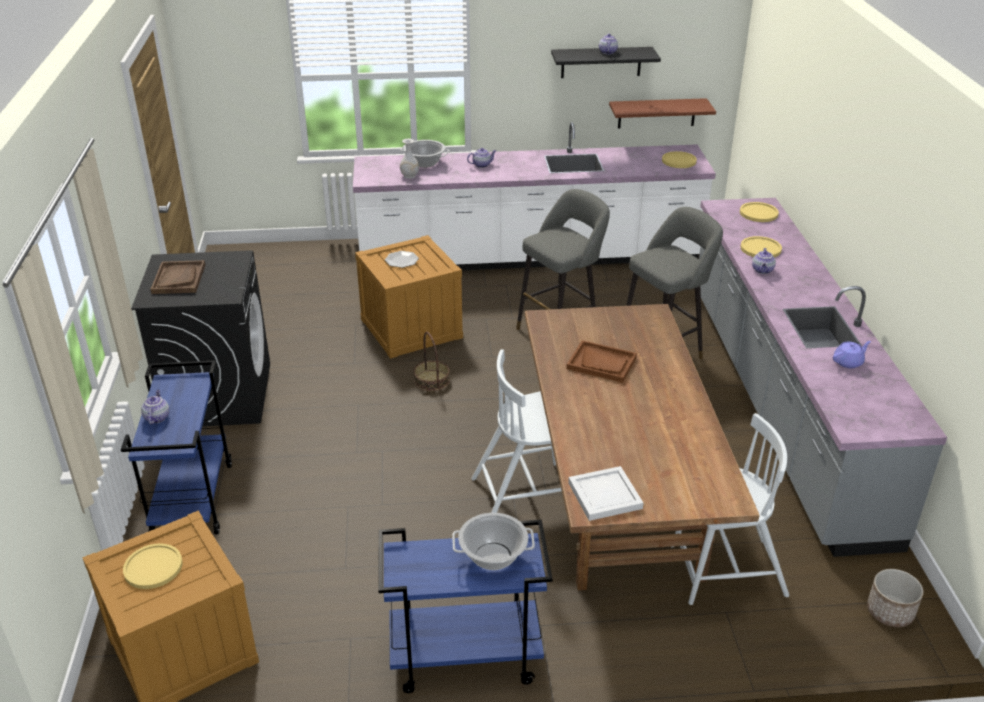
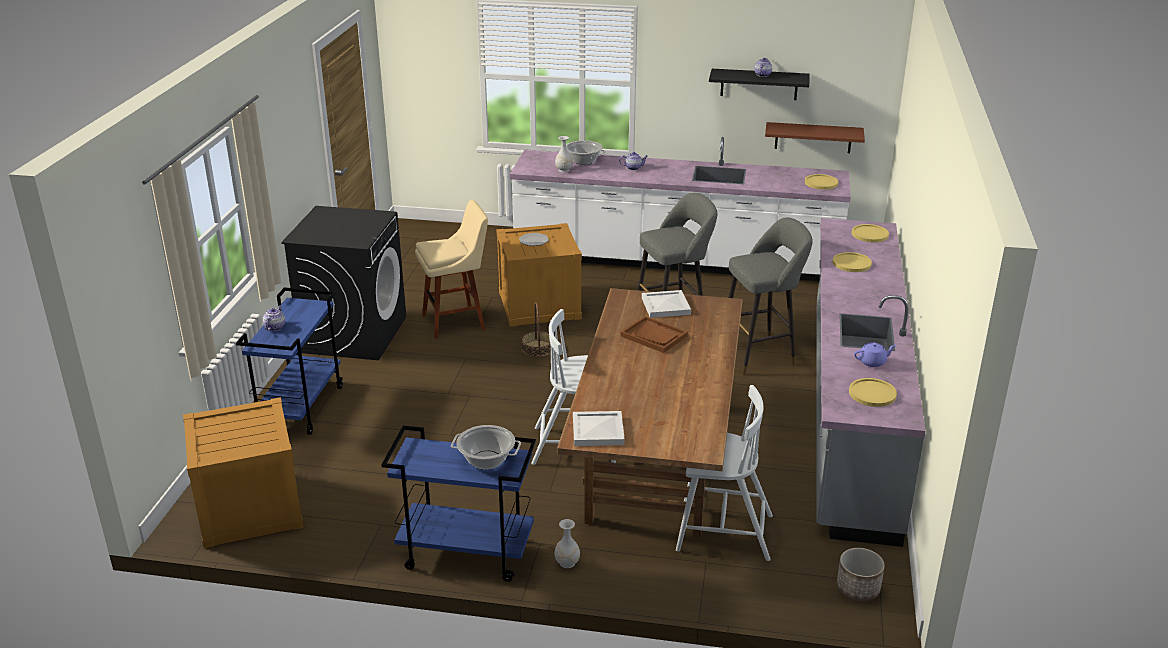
camera: 15 degrees right, 5 degrees down
yellow plate [123,543,183,589] -> yellow plate moved to [849,378,897,407]
brown tray [150,260,205,294] -> none
teapot [752,248,776,274] -> none
none -> beige stool [415,200,488,339]
none -> white vase [555,519,580,568]
none -> white tray [642,290,691,318]

